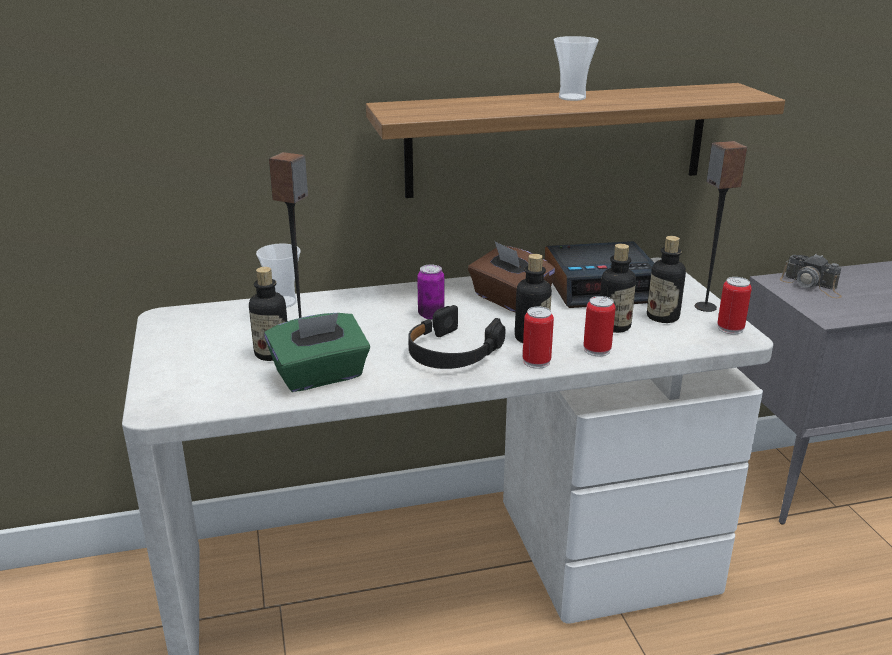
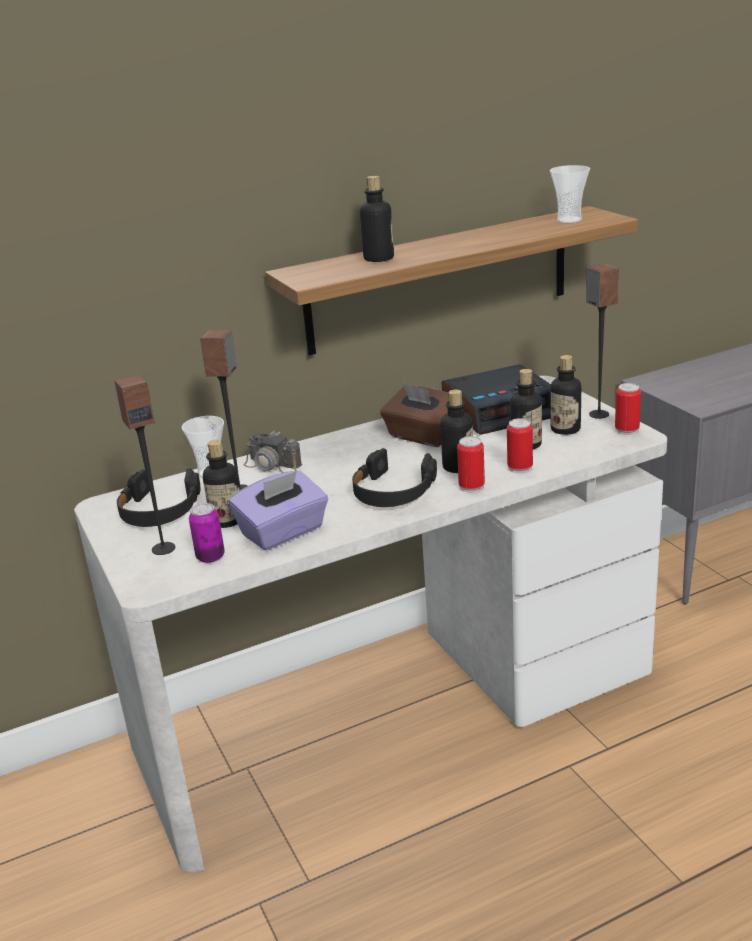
camera: 10 degrees left, 0 degrees up
green tissue box [264,313,370,392] -> purple tissue box [229,471,328,550]
can [417,264,445,319] -> can moved to [189,503,225,563]
cup [554,36,599,101] -> cup moved to [550,165,590,223]
camera [780,254,842,298] -> camera moved to [243,431,302,473]
none -> speaker [114,374,175,555]
none -> black headphones [117,468,200,527]
none -> bottle [360,176,394,262]

